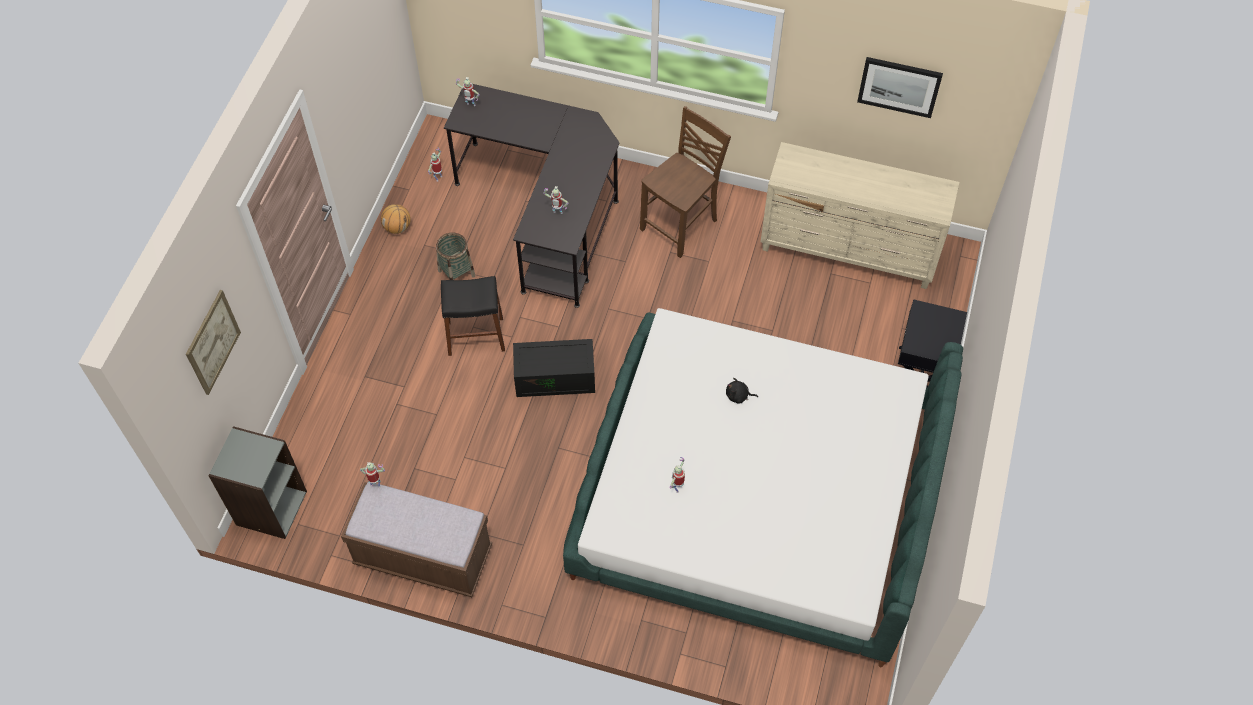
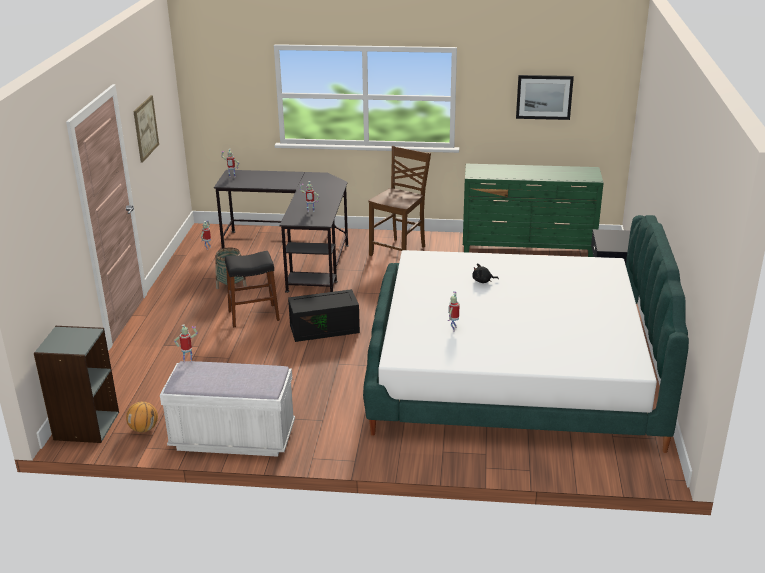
camera: 10 degrees left, 30 degrees down
picture [186,290,241,395] -> picture moved to [133,95,159,163]
brown bench [341,482,492,597] -> white bench [160,361,295,457]
basketball [381,204,411,234] -> basketball moved to [126,402,158,433]
beige dresser [761,142,959,289] -> green dresser [463,164,604,257]

